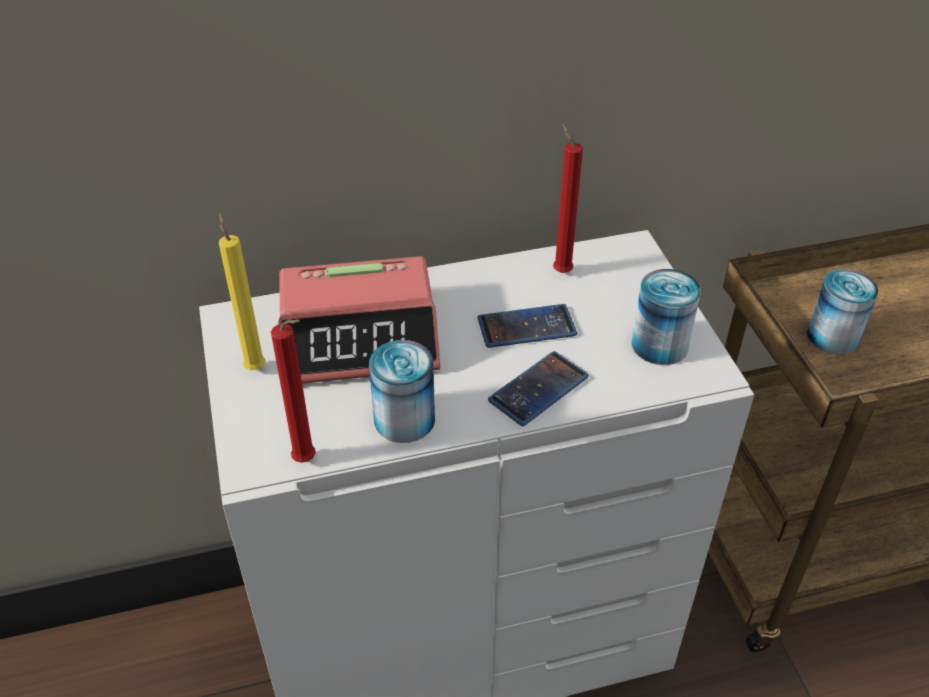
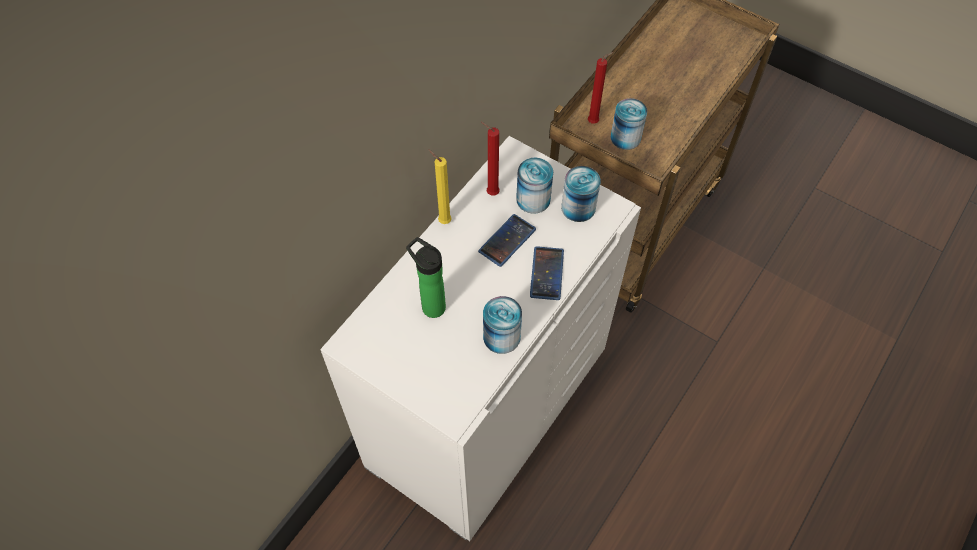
camera: 40 degrees left, 15 degrees up
yellow candle [219,213,265,370] -> yellow candle moved to [429,150,452,224]
red candle [271,319,316,463] -> red candle moved to [588,52,614,124]
alarm clock [279,256,440,384] -> bottle [406,237,446,318]
none -> can [516,158,553,214]

